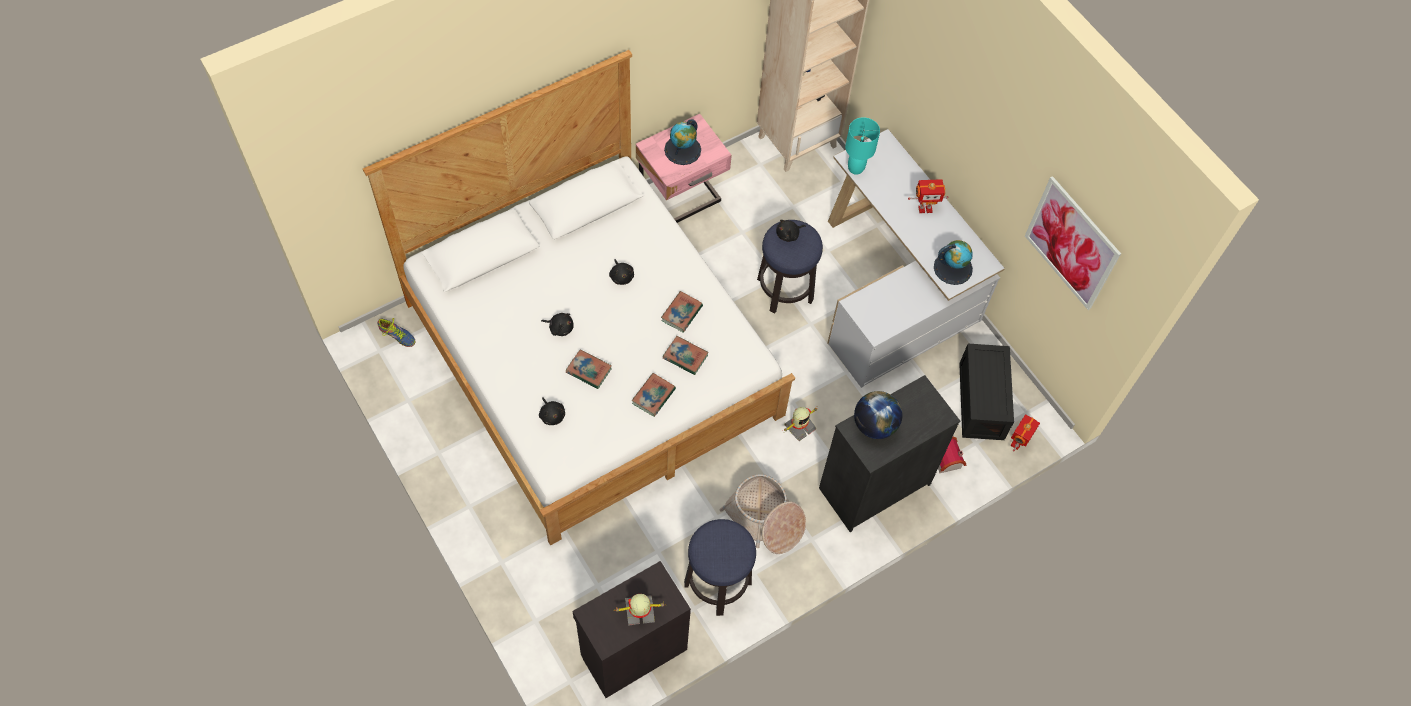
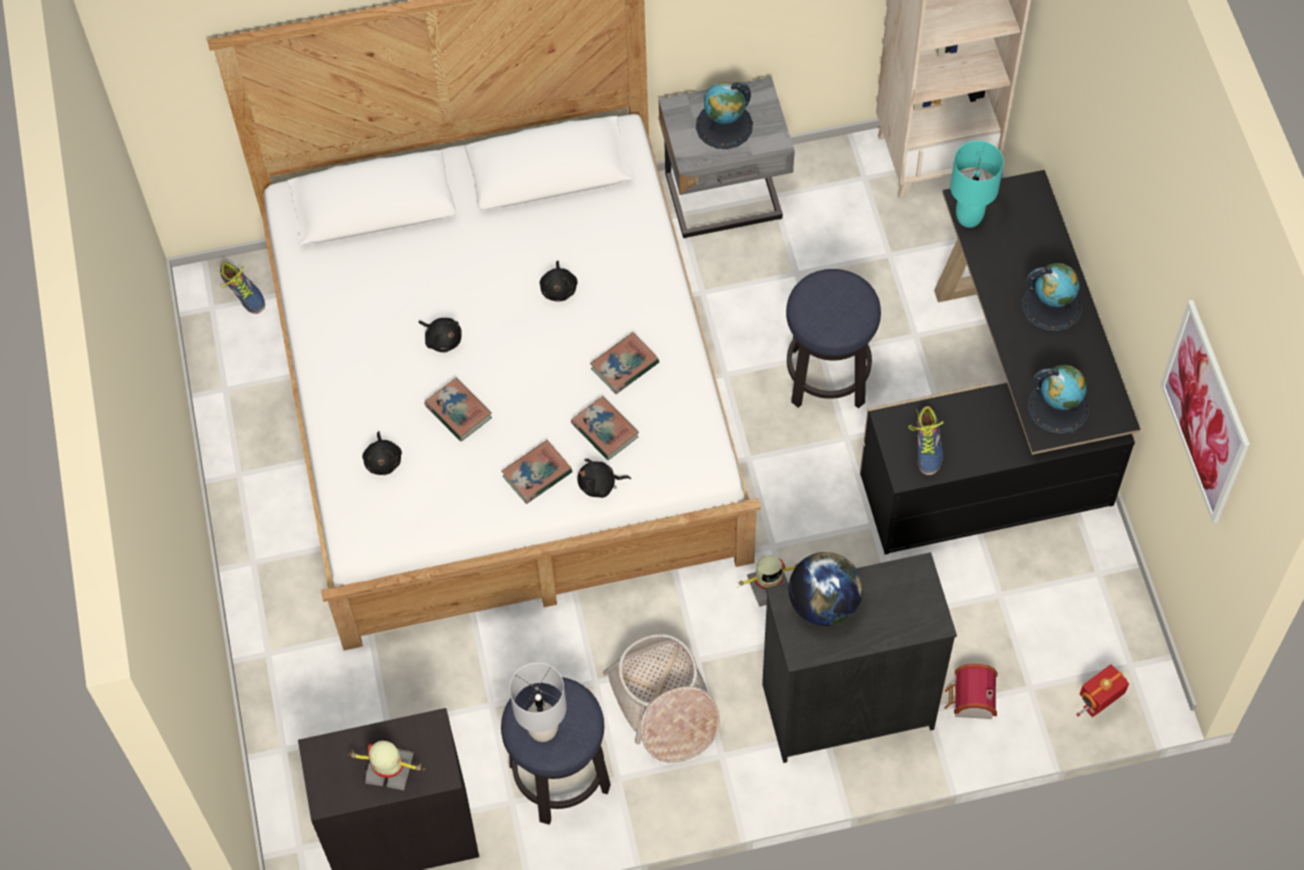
camera: 25 degrees right, 0 degrees up
pink nightstand [636,114,732,223] -> grey nightstand [659,77,795,238]
black plush toy [776,220,806,242] -> black plush toy moved to [577,459,631,498]
white desk [827,129,1005,388] -> black desk [860,170,1140,555]
toy robot [908,179,948,213] -> globe [1022,263,1082,332]
black storage box [959,344,1014,440] -> none
none -> grey table lamp [509,663,566,742]
none -> shoe [908,406,944,475]

